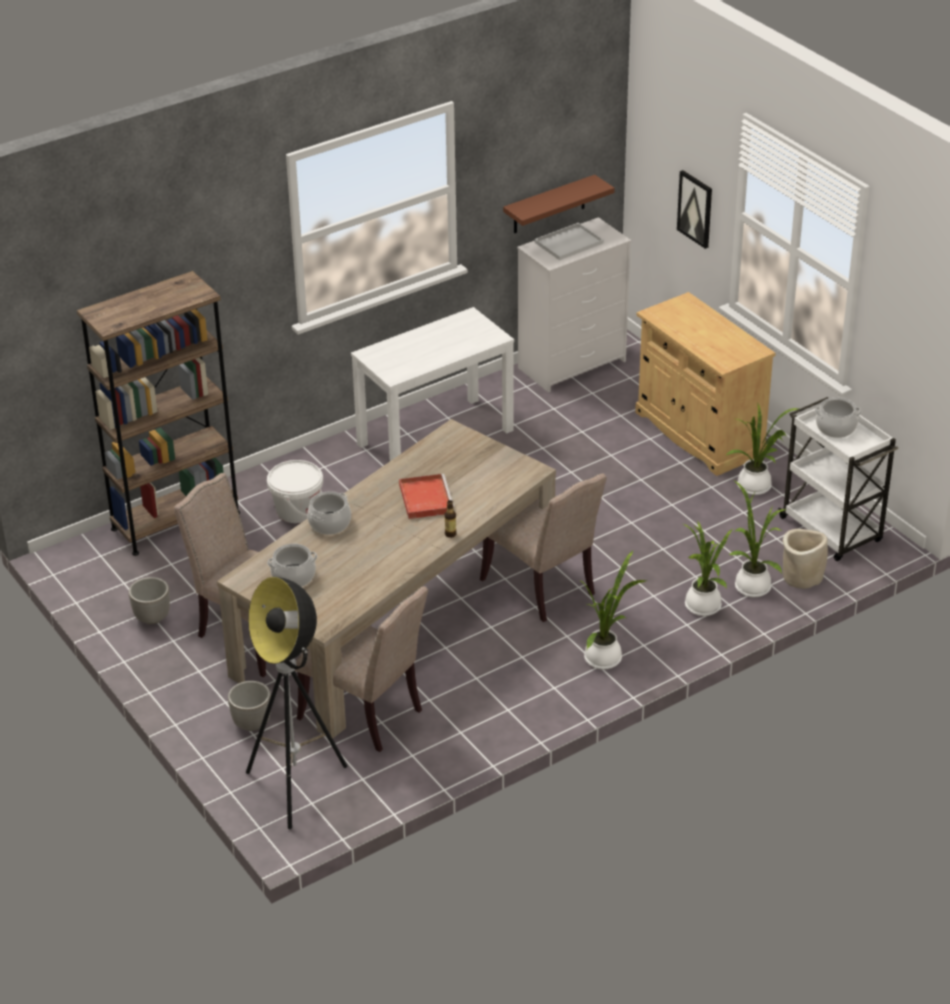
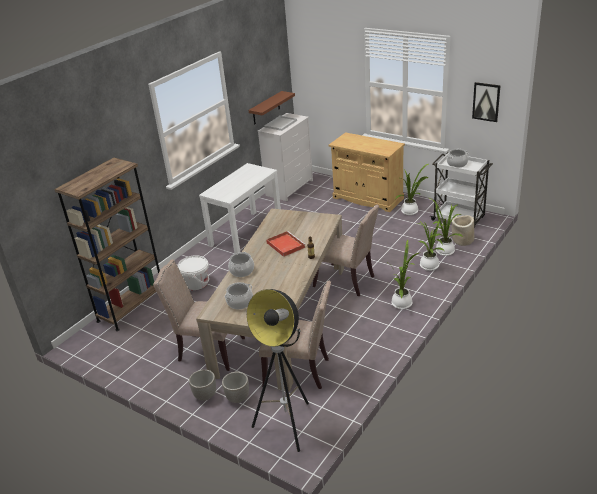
camera: 20 degrees left, 5 degrees down
planter [129,577,170,624] -> planter moved to [189,369,216,401]
picture [677,170,712,249] -> picture moved to [472,82,501,122]

